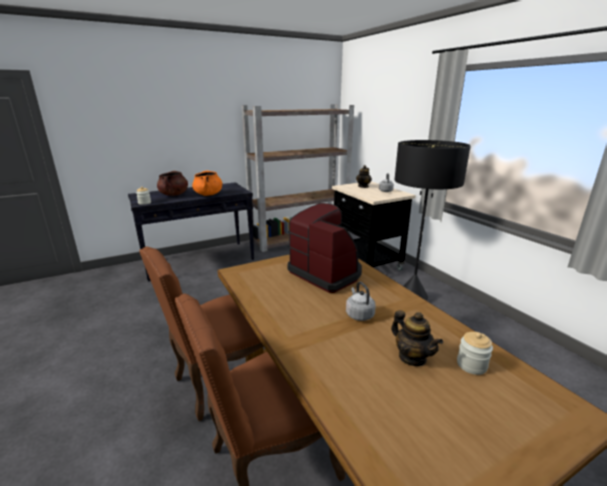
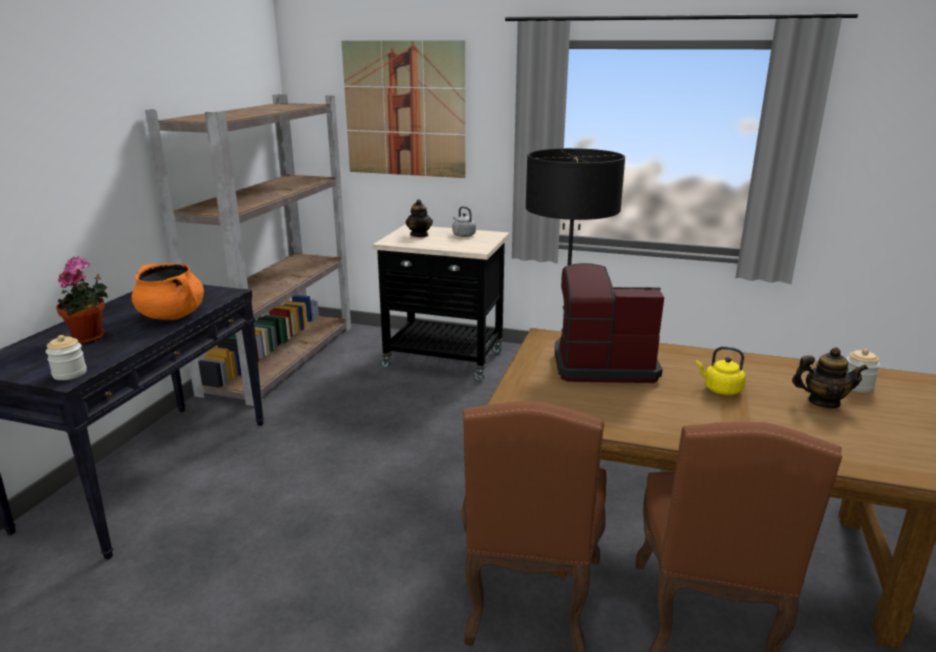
camera: 45 degrees left, 0 degrees up
brown cooking pot [157,171,188,196] -> potted plant [56,256,108,344]
grey kettle [346,282,376,321] -> yellow kettle [696,346,746,395]
none -> picture [341,40,465,178]

